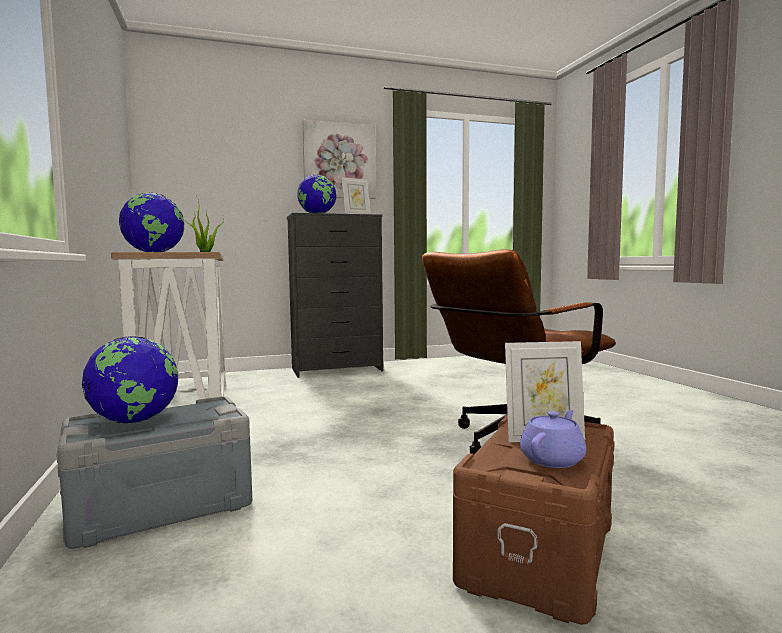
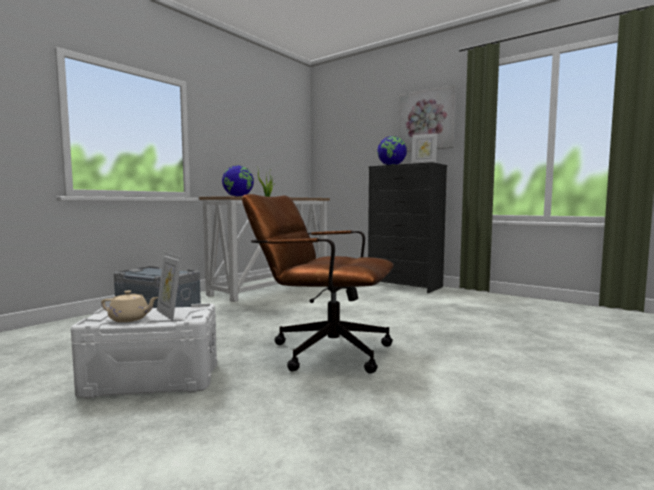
camera: 55 degrees right, 0 degrees up
globe [82,336,179,423] -> none
brown storage box [453,415,615,624] -> white storage box [71,303,217,399]
purple teapot [520,410,586,468] -> beige teapot [101,290,159,322]

